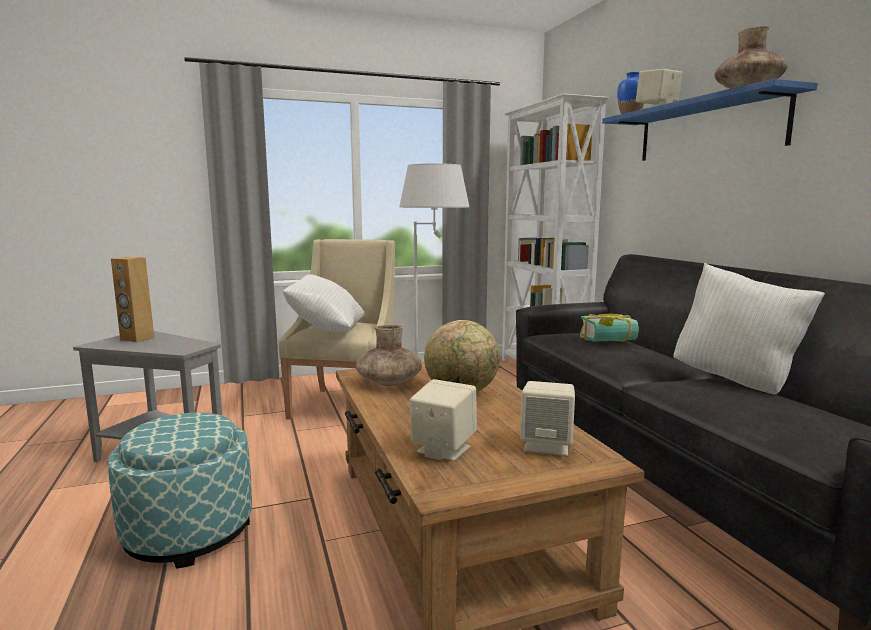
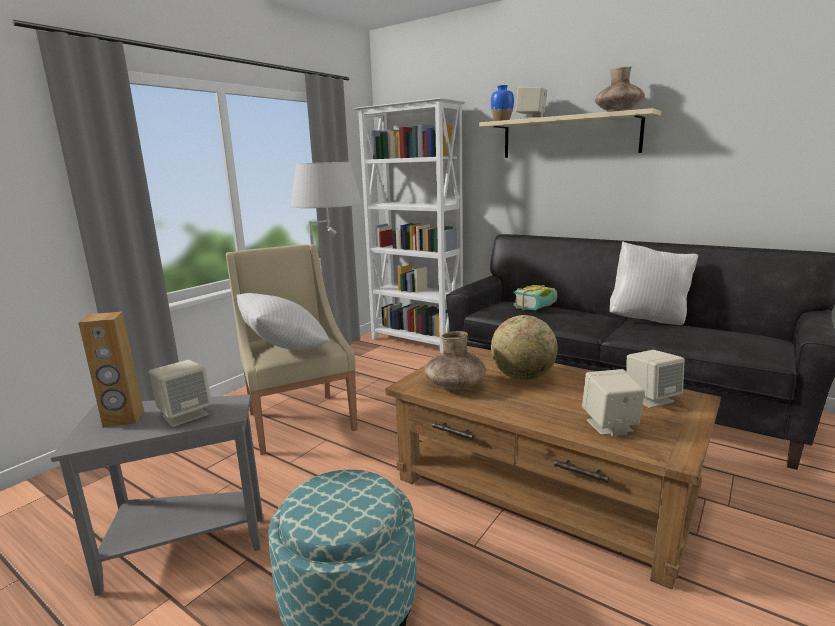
camera: 35 degrees left, 5 degrees up
blue shelf [602,79,818,161] -> beige shelf [479,108,661,158]
none -> beige speaker [149,360,212,427]

